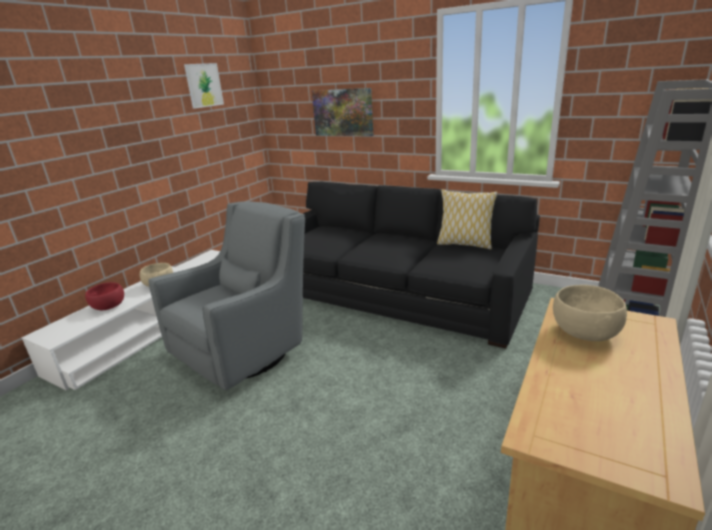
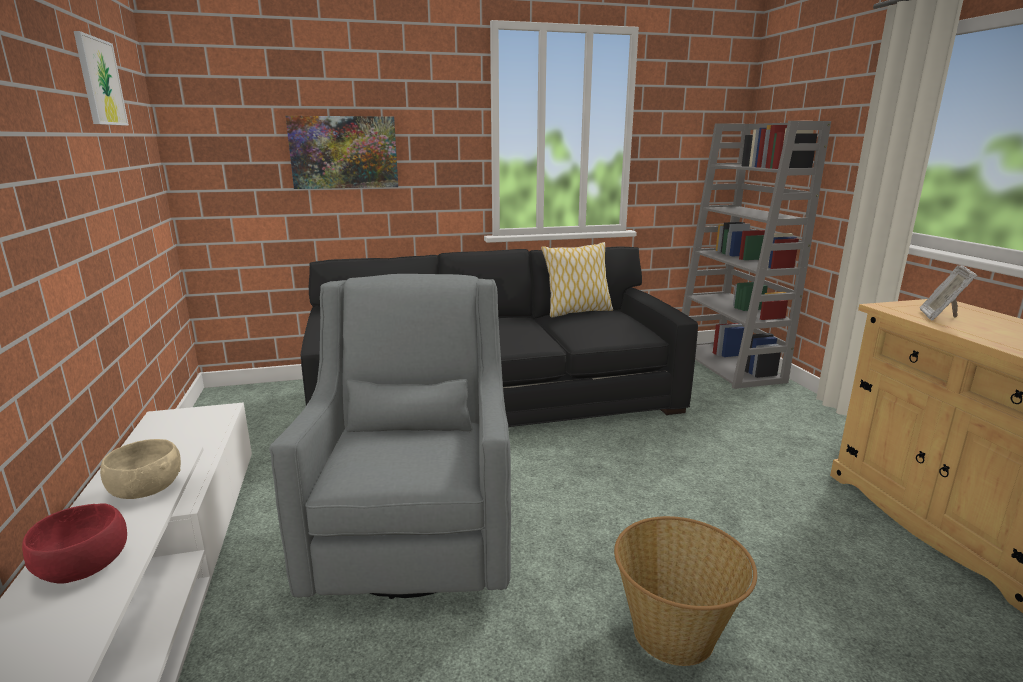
camera: 45 degrees left, 5 degrees down
beige bowl [553,285,627,341] -> picture frame [920,265,977,320]
none -> basket [614,516,757,666]

